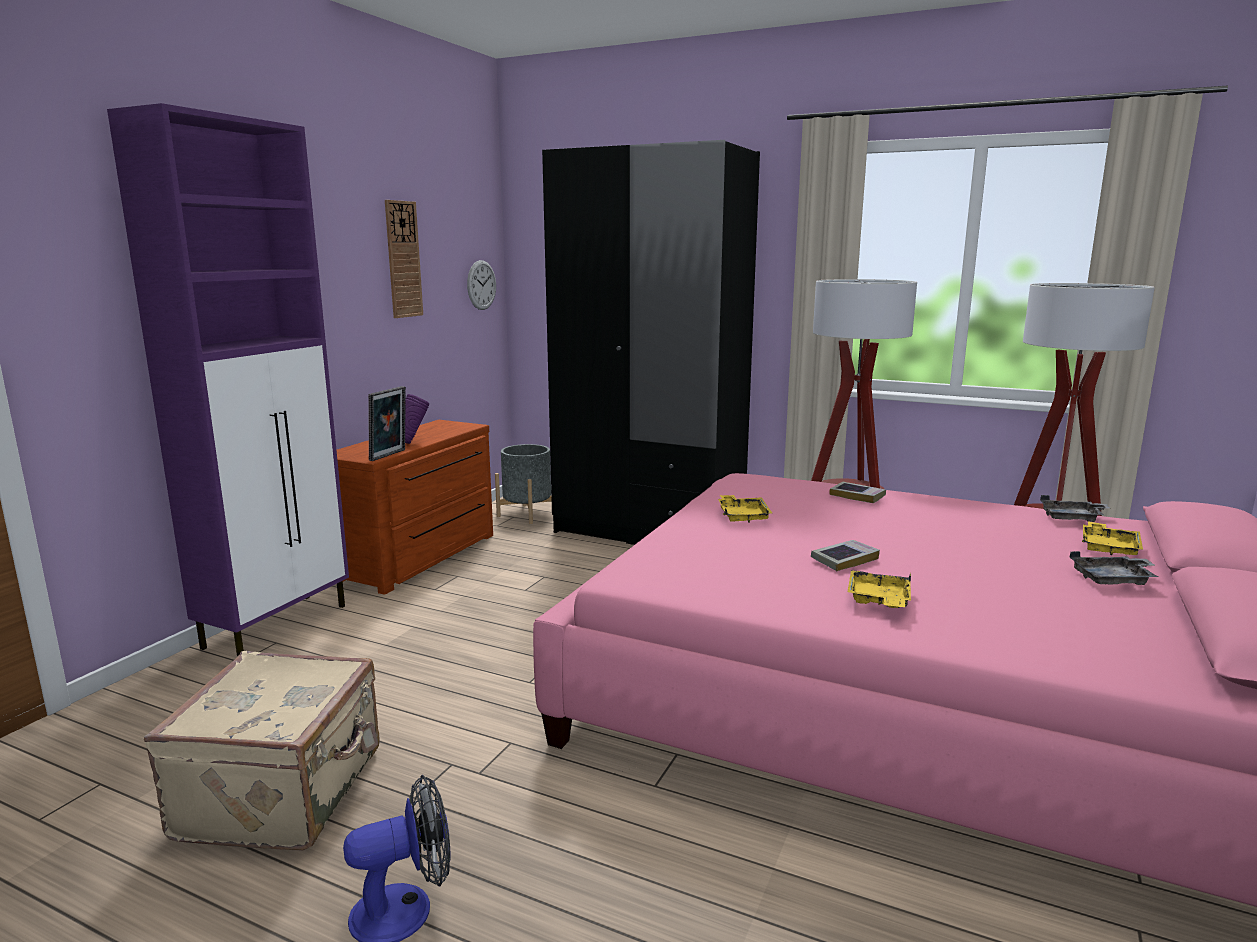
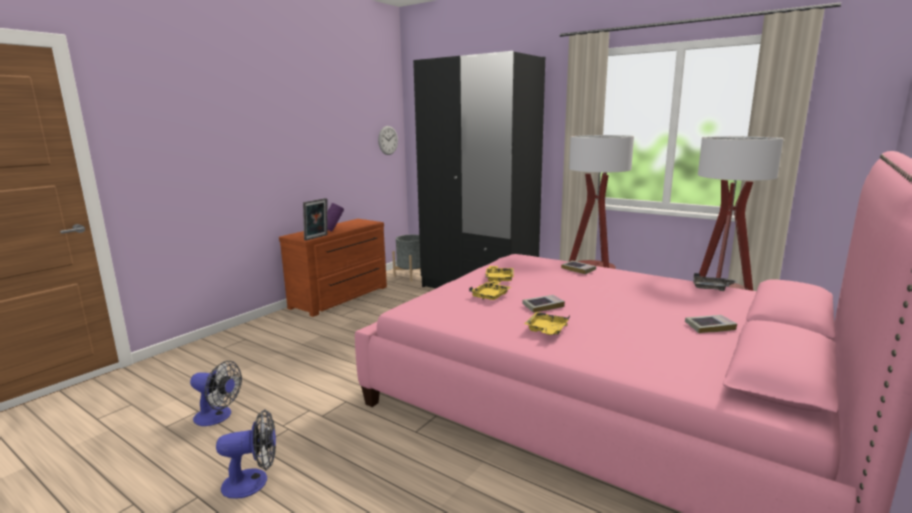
camera: 10 degrees right, 0 degrees up
purple cabinet [107,103,349,656] -> none
beige suitcase [144,651,380,850] -> fan [190,361,242,426]
wall clock [385,200,423,318] -> none
grey tray [1070,551,1158,585] -> book [685,315,737,333]
yellow tray [1082,521,1143,555] -> yellow tray moved to [469,281,511,300]

